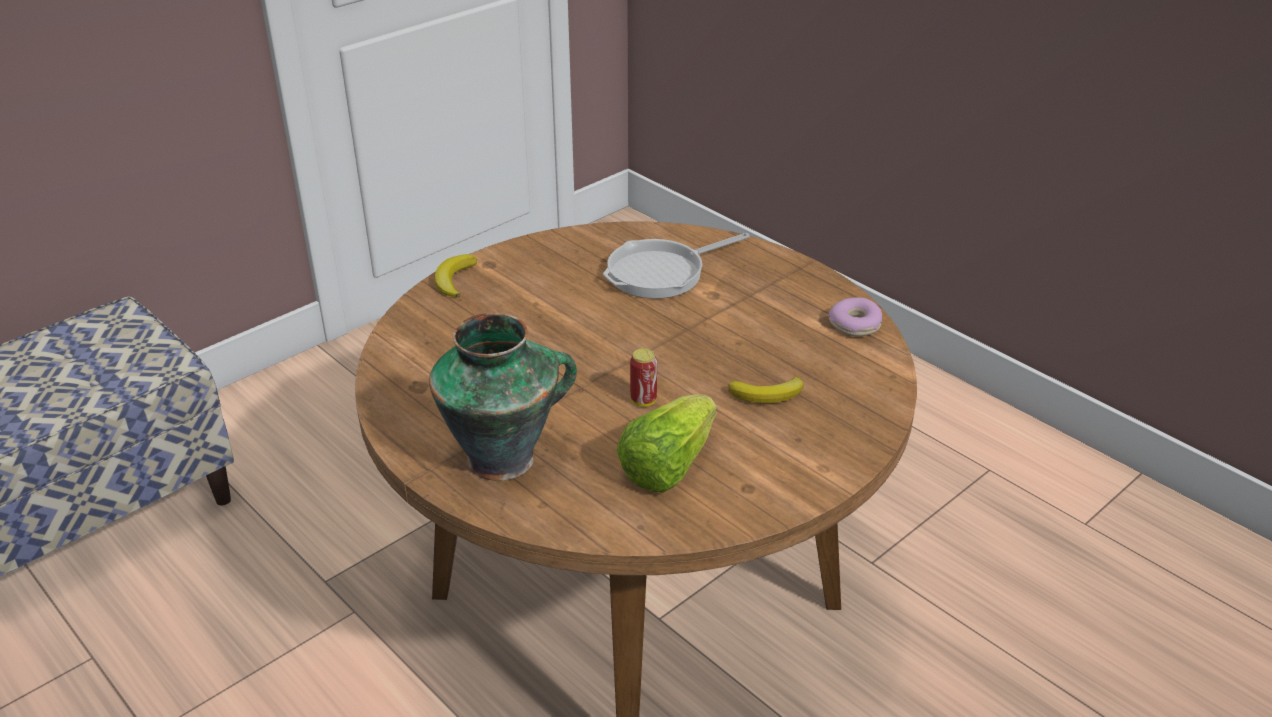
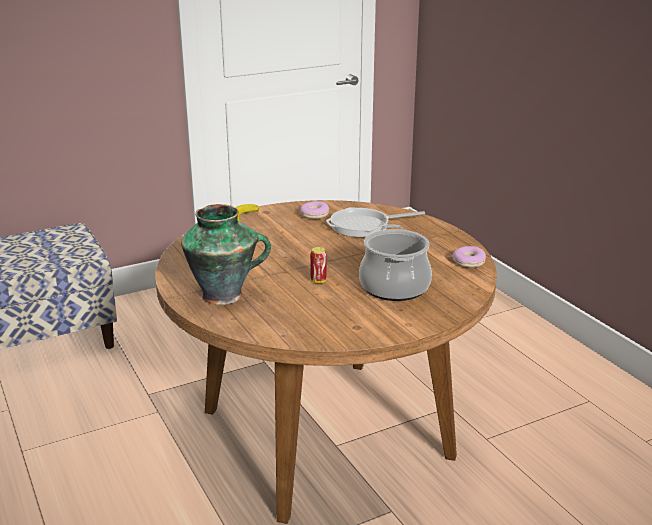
camera: 15 degrees right, 10 degrees down
lettuce [617,394,717,493] -> none
banana [729,377,803,403] -> cooking pot [359,224,432,301]
none -> donut [300,201,329,219]

